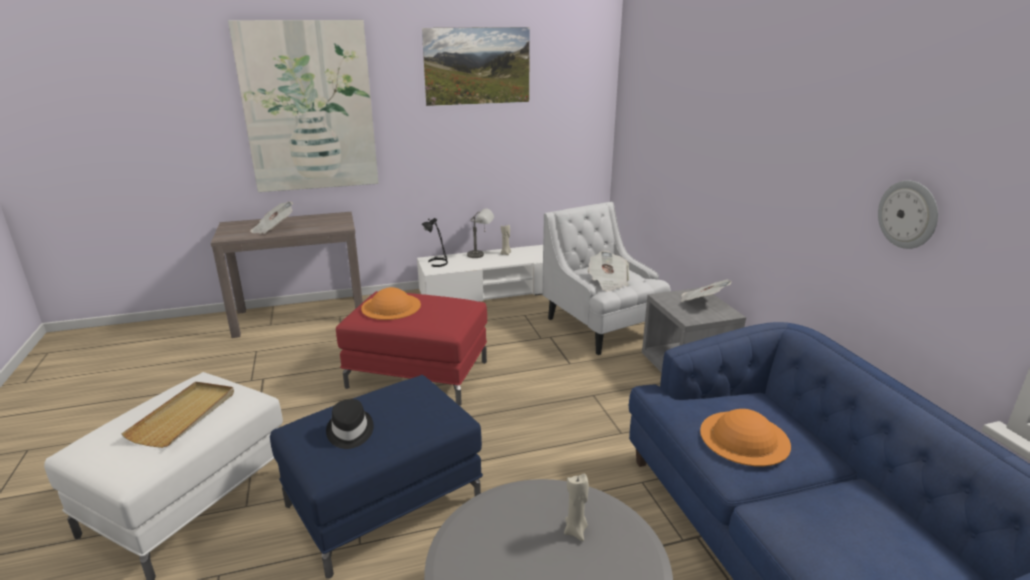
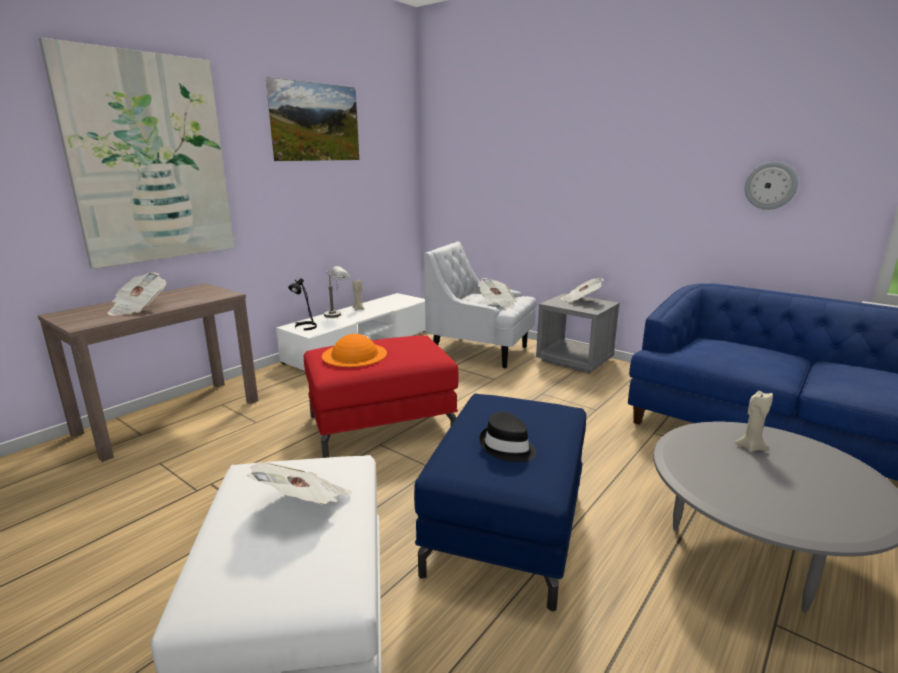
camera: 35 degrees left, 5 degrees down
beige tray [121,382,234,448] -> newspaper [247,462,352,505]
orange hat [700,409,791,466] -> none

